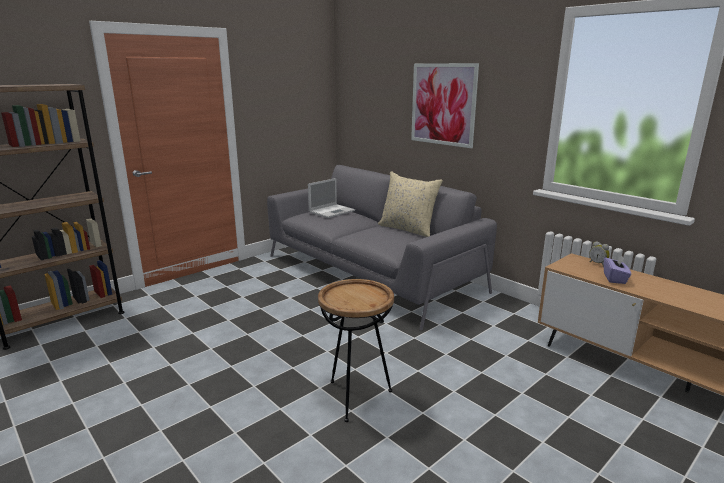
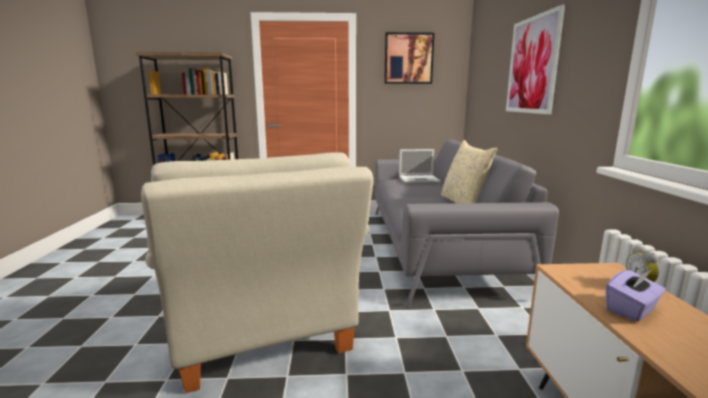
camera: 40 degrees right, 5 degrees down
brown side table [318,279,394,422] -> beige armchair [141,152,373,393]
none -> picture [384,32,435,84]

